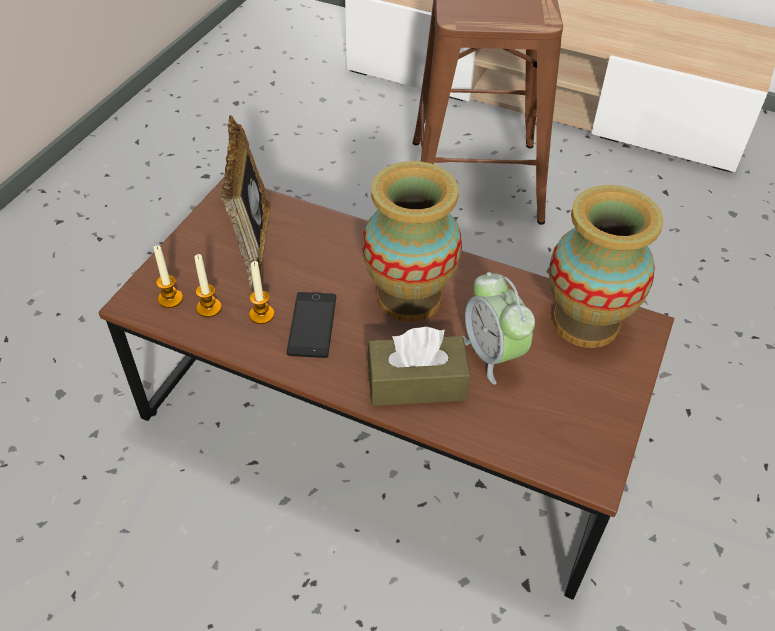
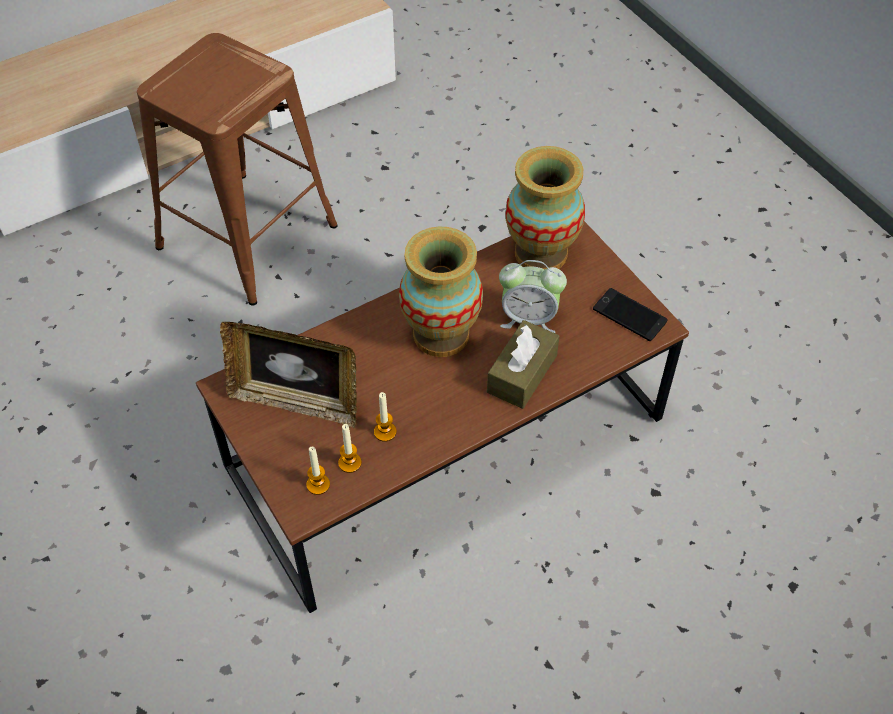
camera: 55 degrees left, 5 degrees up
phone [287,292,336,358] -> phone moved to [593,288,668,341]

